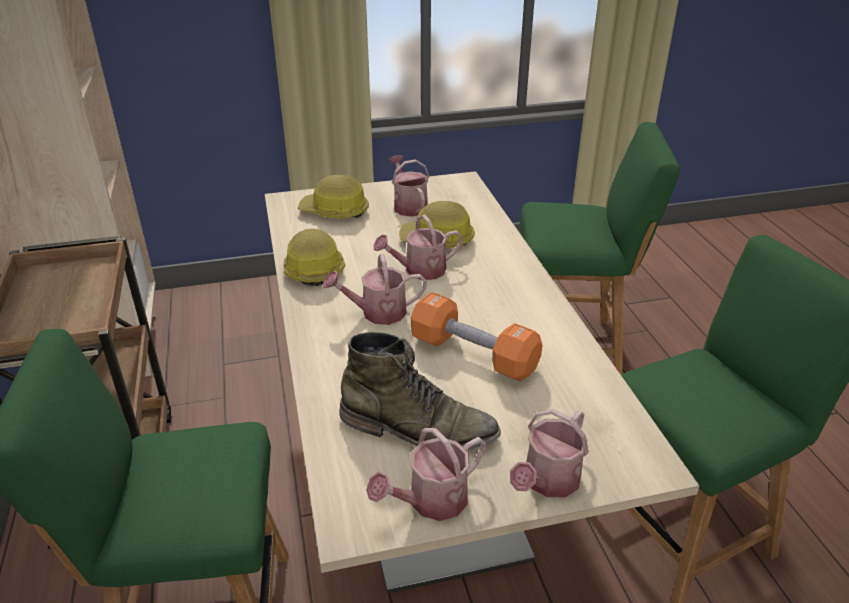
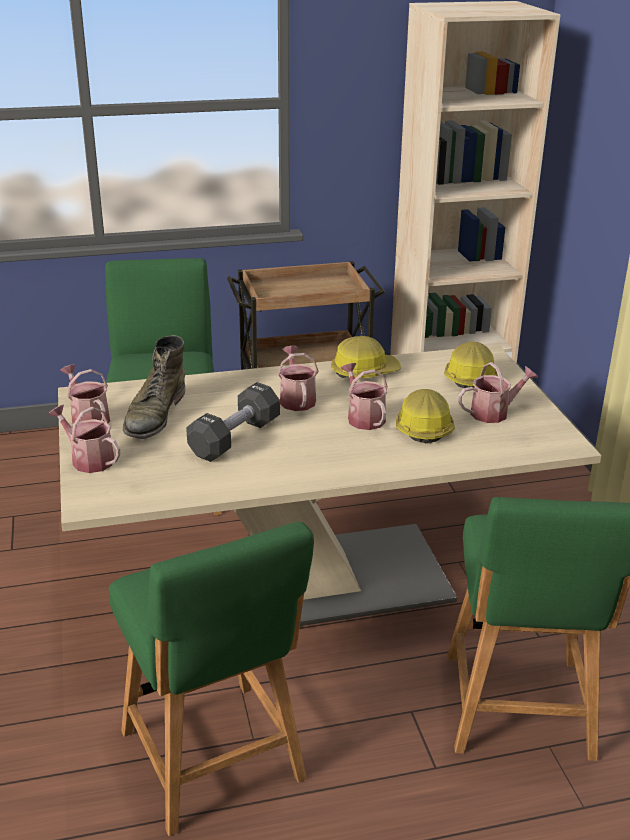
camera: 90 degrees right, 5 degrees down
orange dumbbell [411,292,542,381] -> black dumbbell [186,382,280,462]

